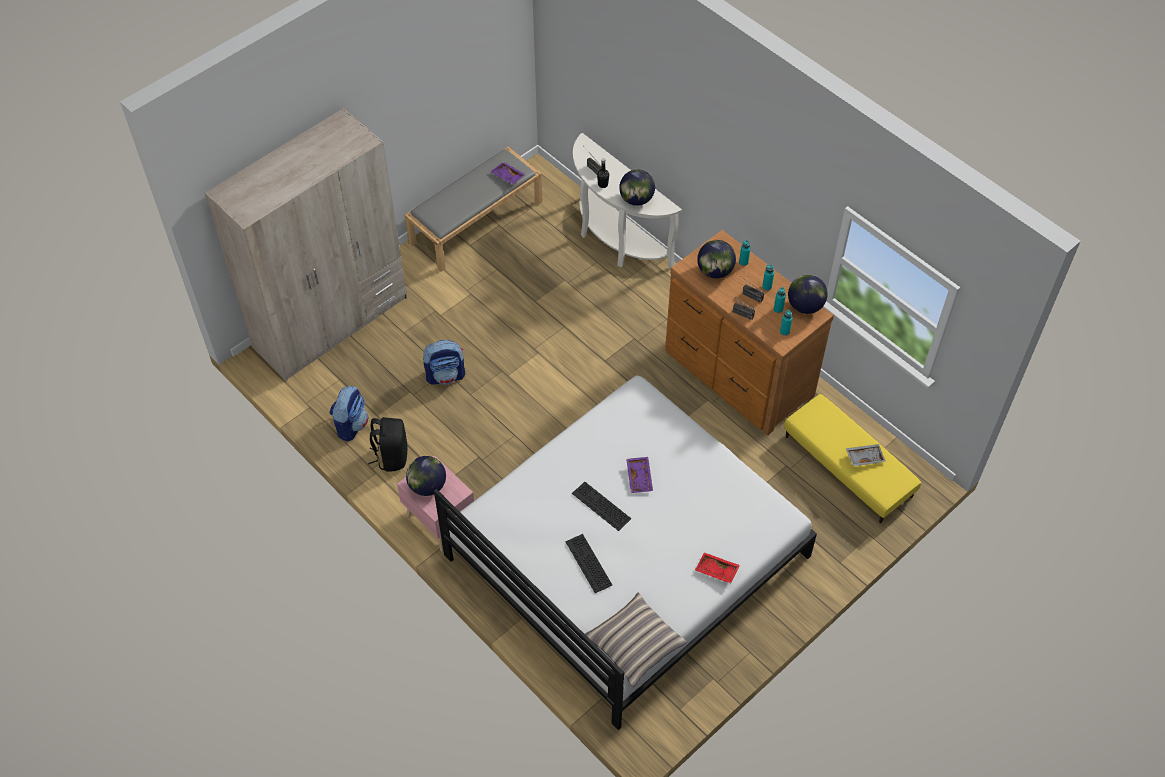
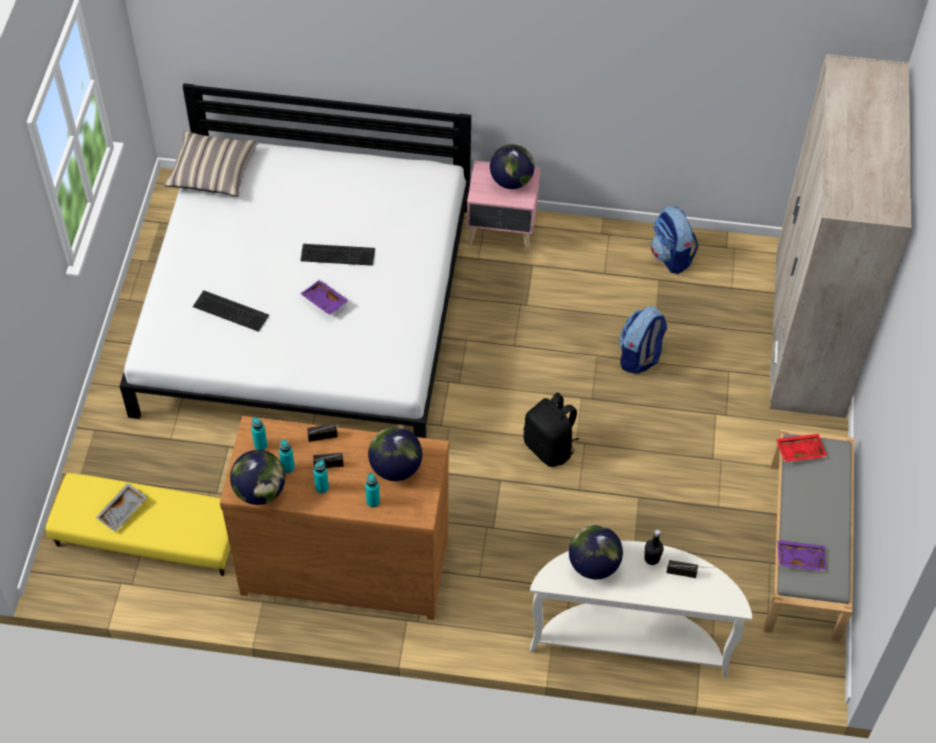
camera: 140 degrees right, 0 degrees up
black backpack [368,417,408,472] -> black backpack moved to [524,392,579,467]
keyboard [565,534,612,593] -> keyboard moved to [193,290,269,332]
red tray [695,552,740,583] -> red tray moved to [776,434,827,462]

